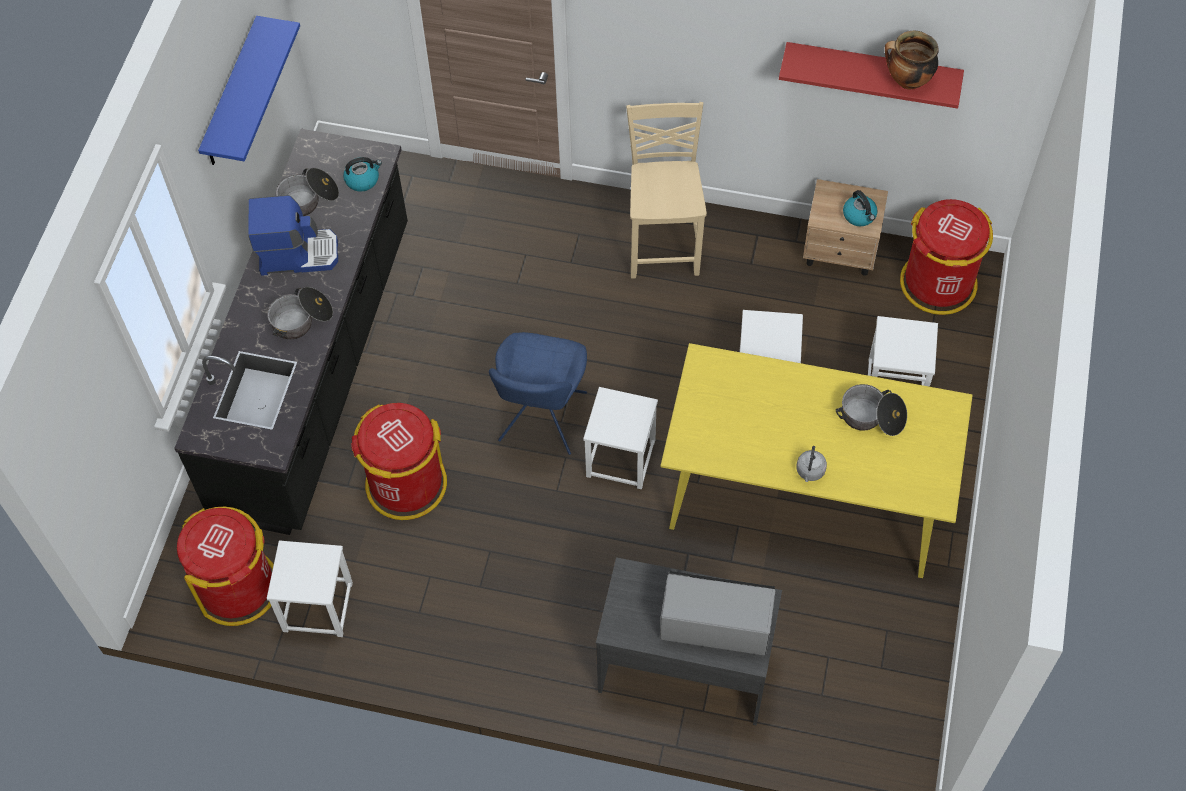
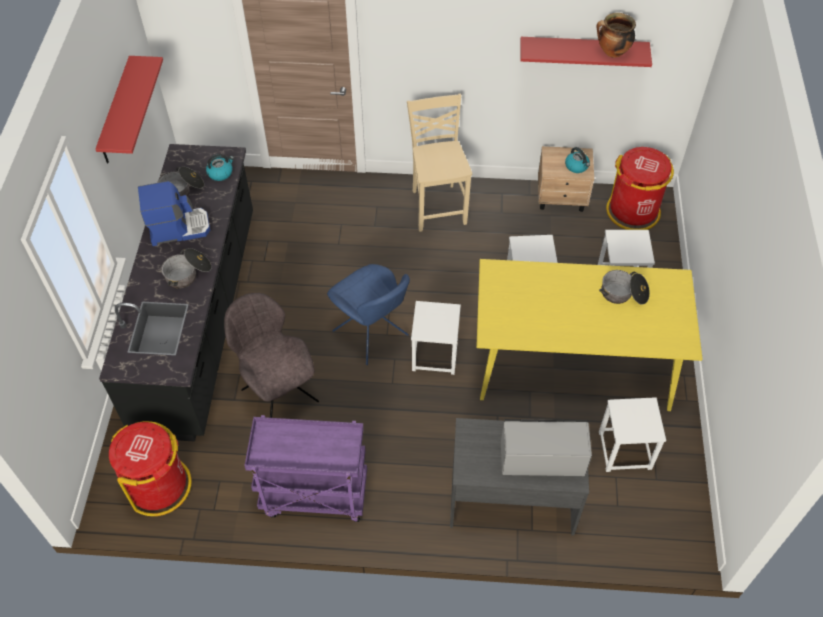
camera: 10 degrees left, 5 degrees down
blue shelf [198,16,300,165] -> red shelf [96,56,163,164]
white stool [267,540,353,637] -> white stool moved to [599,397,666,472]
red trash can [351,403,447,520] -> grey chair [224,293,319,418]
blue chair [489,332,587,455] -> blue chair turned 45 degrees counterclockwise [327,264,410,365]
grey kettle [796,446,827,482] -> none
none -> purple cart [244,415,367,522]

